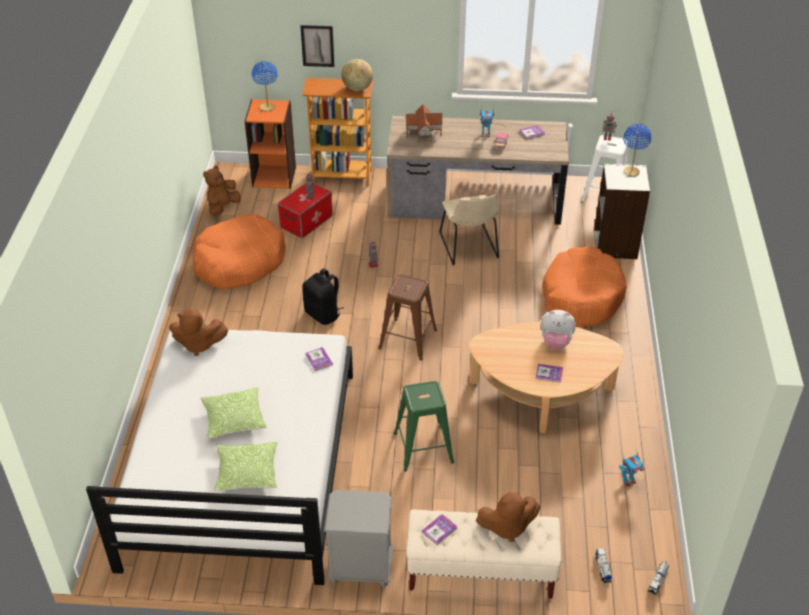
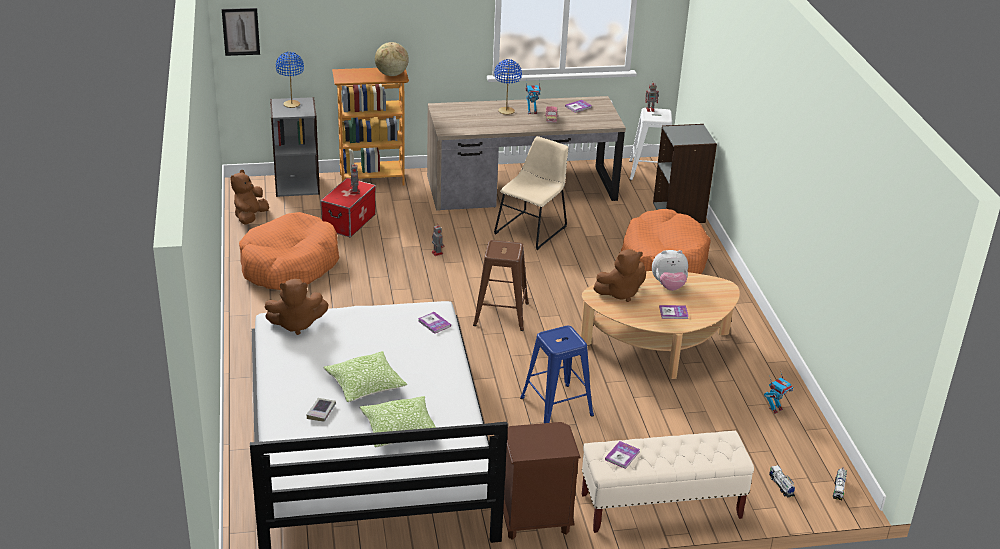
camera: 15 degrees left, 10 degrees down
orange bookcase [245,99,296,189] -> grey bookcase [270,97,320,197]
picture [300,25,334,67] -> picture moved to [222,8,260,56]
black backpack [302,268,344,325] -> none
grey nightstand [324,490,393,587] -> brown nightstand [503,422,581,540]
green stool [394,381,454,472] -> blue stool [520,326,594,423]
toy house [405,104,443,142] -> none
beige chair [439,195,499,265] -> beige chair turned 120 degrees counterclockwise [494,136,569,250]
brown plush toy [476,492,540,542] -> brown plush toy moved to [593,249,646,302]
blue table lamp [623,124,652,177] -> blue table lamp moved to [494,59,522,115]
none -> book [306,398,336,422]

